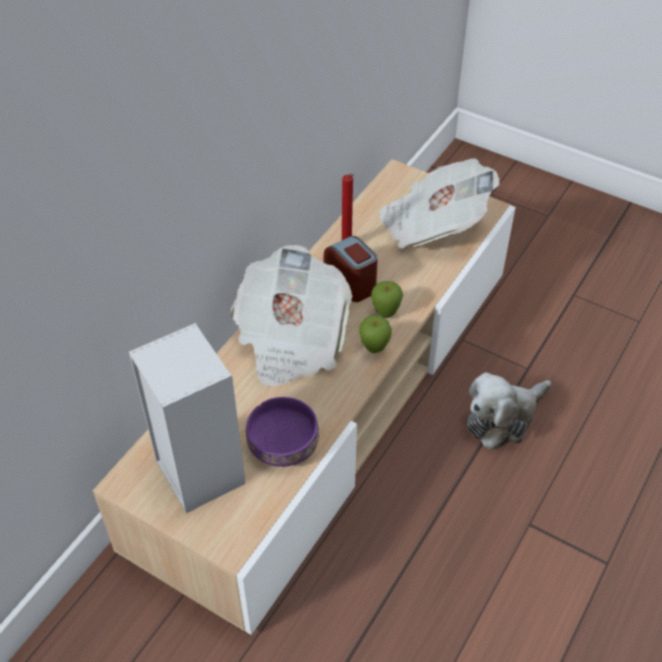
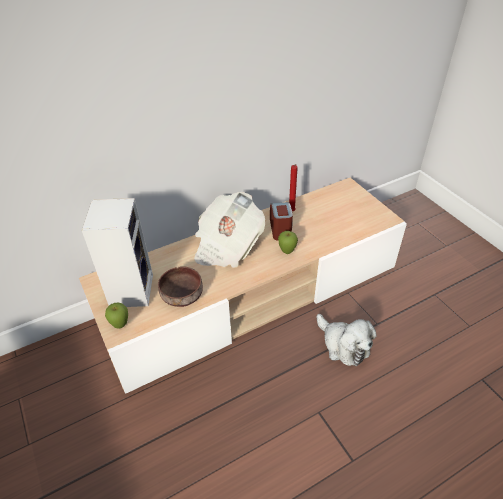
camera: 30 degrees right, 5 degrees down
purple bowl [246,397,319,467] -> brown bowl [158,266,203,307]
apple [359,315,392,353] -> apple moved to [105,303,128,329]
newspaper [378,158,500,249] -> none
plush toy [467,372,551,450] -> plush toy turned 120 degrees counterclockwise [317,314,377,366]

